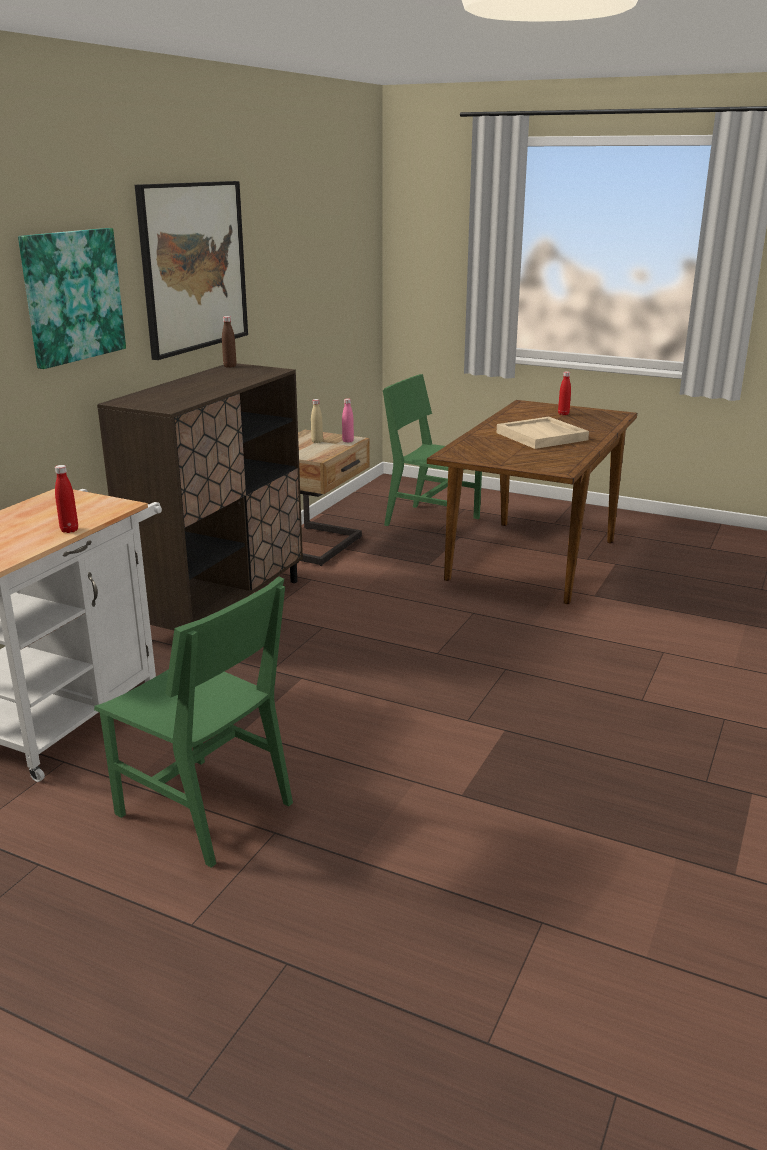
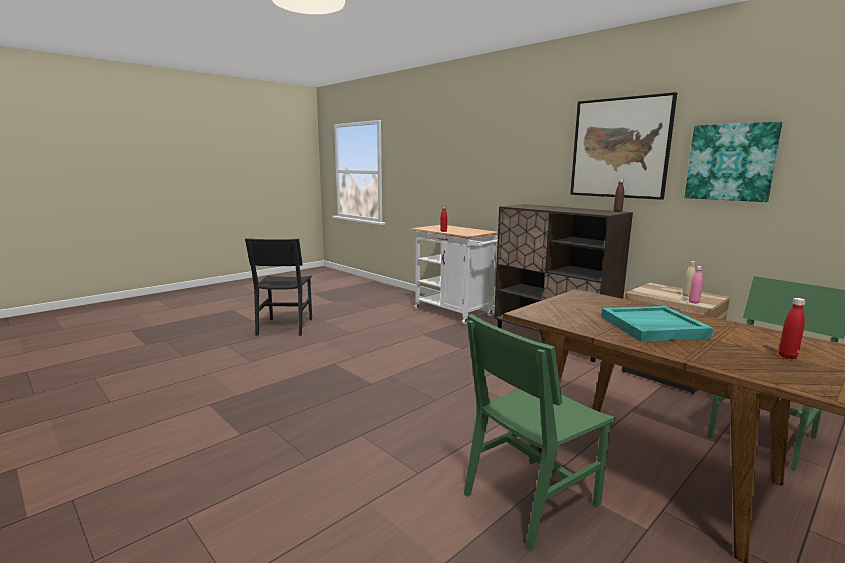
camera: 110 degrees right, 10 degrees down
picture [18,228,126,369] -> picture moved to [684,121,783,202]
green chair [94,576,293,868] -> green chair moved to [464,314,615,551]
beige tray [496,417,589,449] -> turquoise tray [601,306,714,342]
none -> black chair [245,238,312,336]

